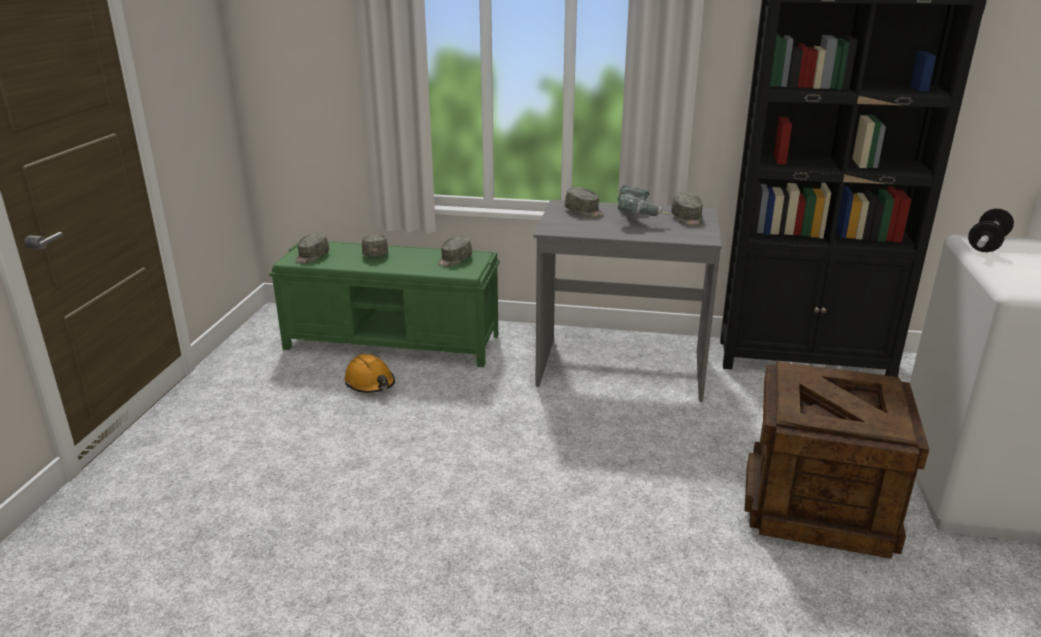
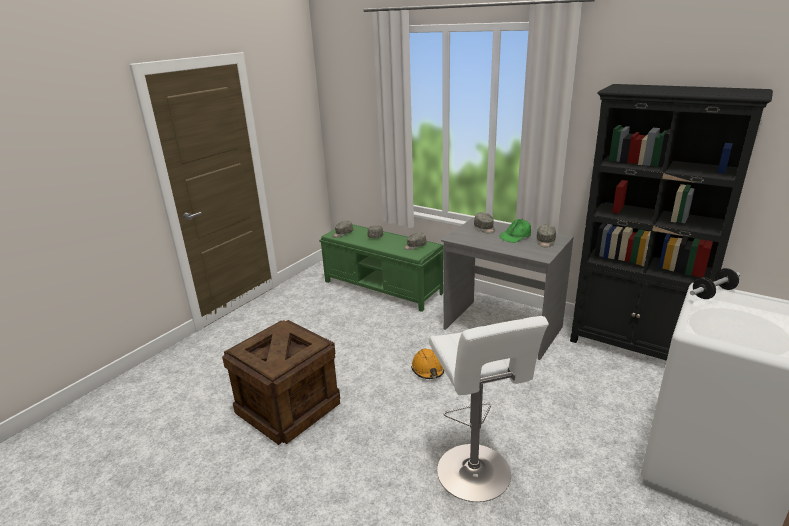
camera: 25 degrees right, 0 degrees up
orange hard hat [345,354,395,393] -> orange hard hat moved to [411,349,444,379]
power drill [618,185,669,216] -> green cap [499,219,531,243]
crate [744,361,929,559] -> crate moved to [222,320,340,445]
none -> white stool [429,316,549,502]

